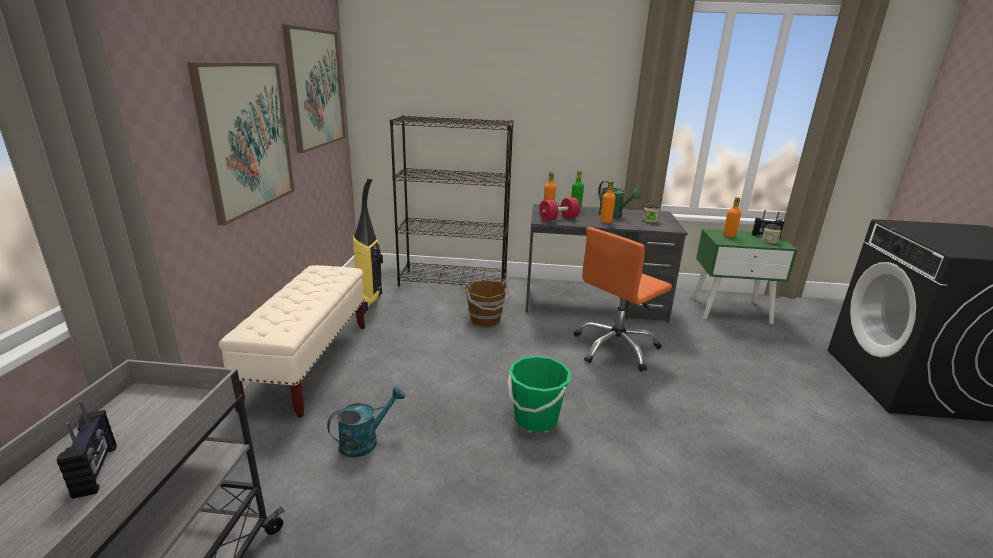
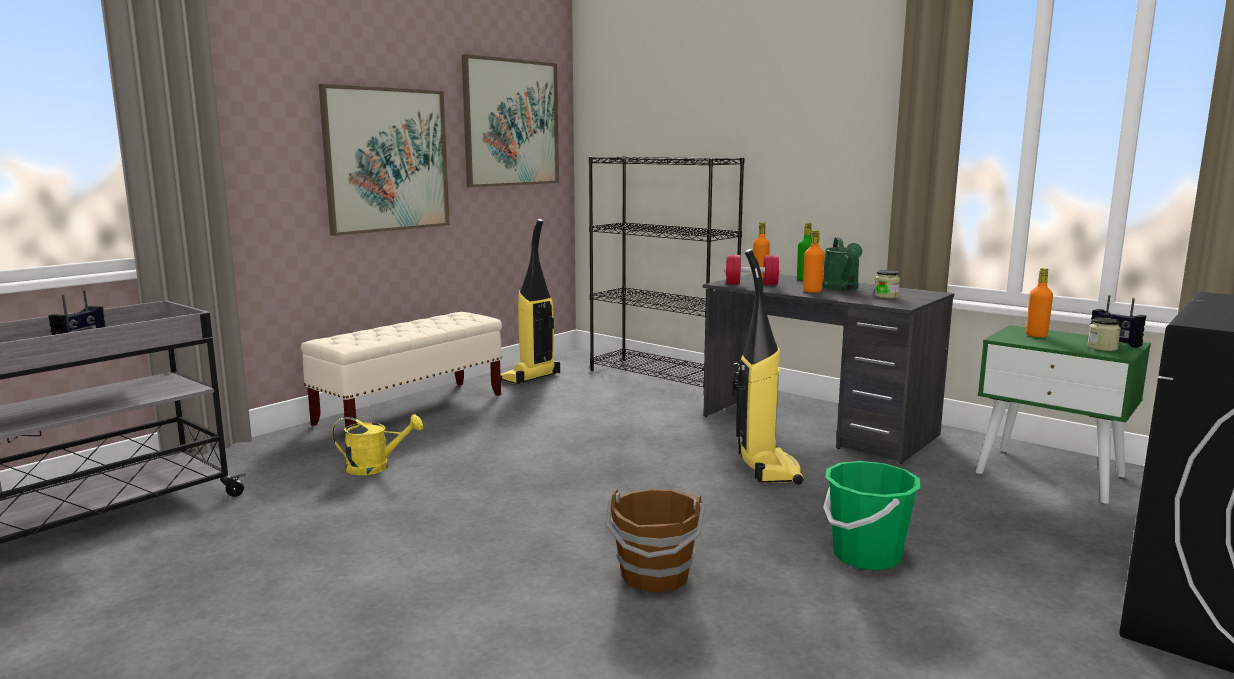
camera: 35 degrees right, 10 degrees down
turquoise watering can [327,386,405,458] -> yellow watering can [332,414,423,475]
brown bucket [466,280,510,327] -> brown bucket moved to [605,489,705,593]
green bucket [508,356,571,432] -> green bucket moved to [823,461,921,570]
orange office chair [574,227,672,372] -> vacuum cleaner [732,249,804,485]

